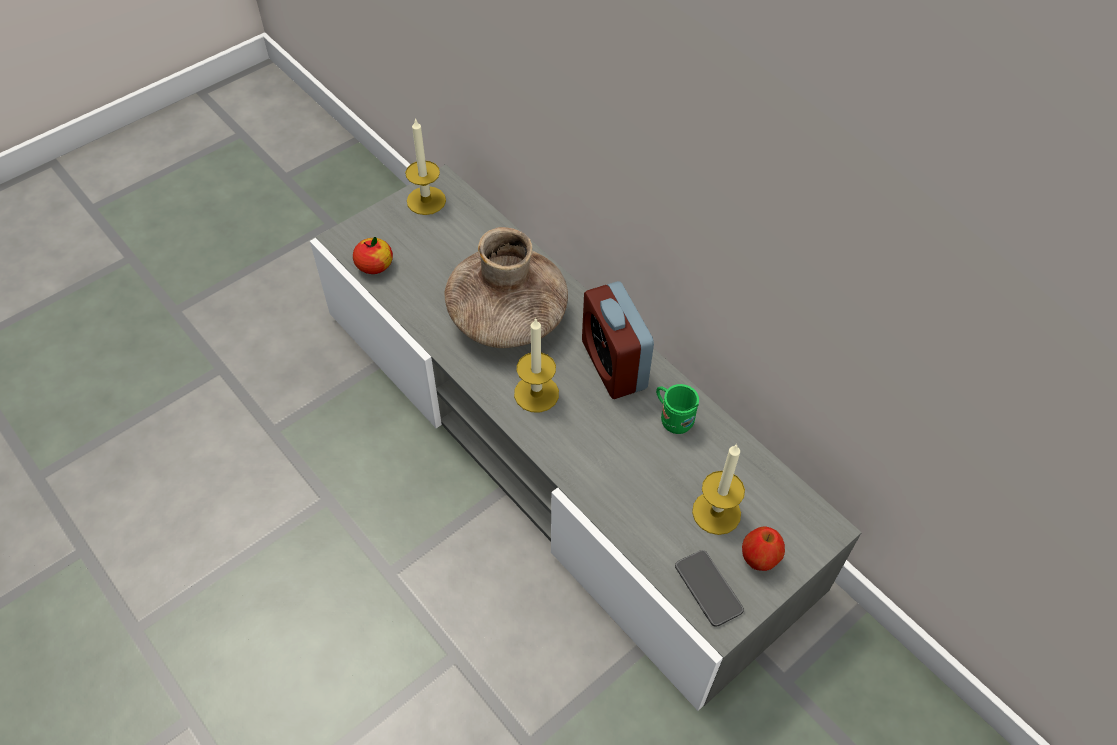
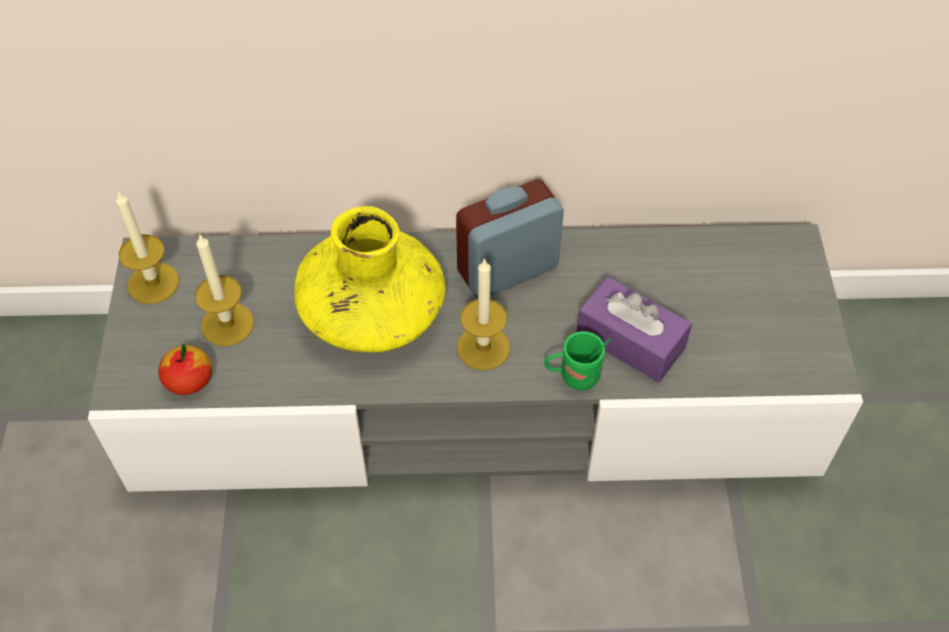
camera: 50 degrees left, 0 degrees up
brown vase [444,227,568,348] -> yellow vase [294,206,446,352]
alarm clock [582,281,654,399] -> alarm clock turned 135 degrees clockwise [456,179,564,299]
green mug [656,384,699,434] -> green mug moved to [544,331,611,390]
phone [675,550,744,627] -> none
candle [692,444,745,535] -> candle moved to [195,233,254,346]
apple [742,526,785,571] -> none
none -> purple tissue box [576,277,692,382]

